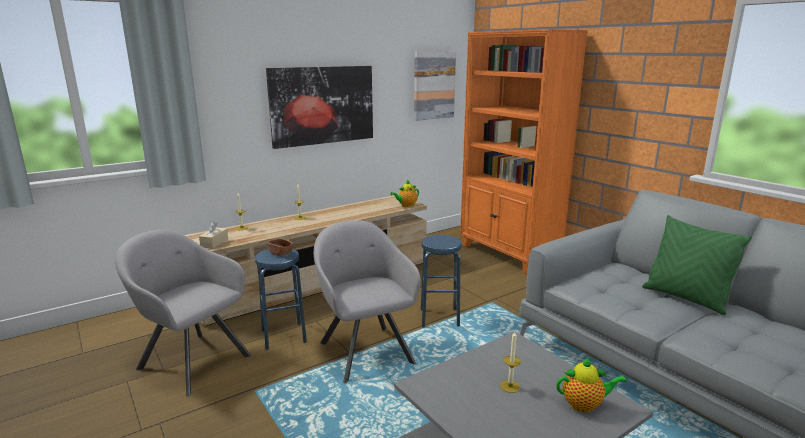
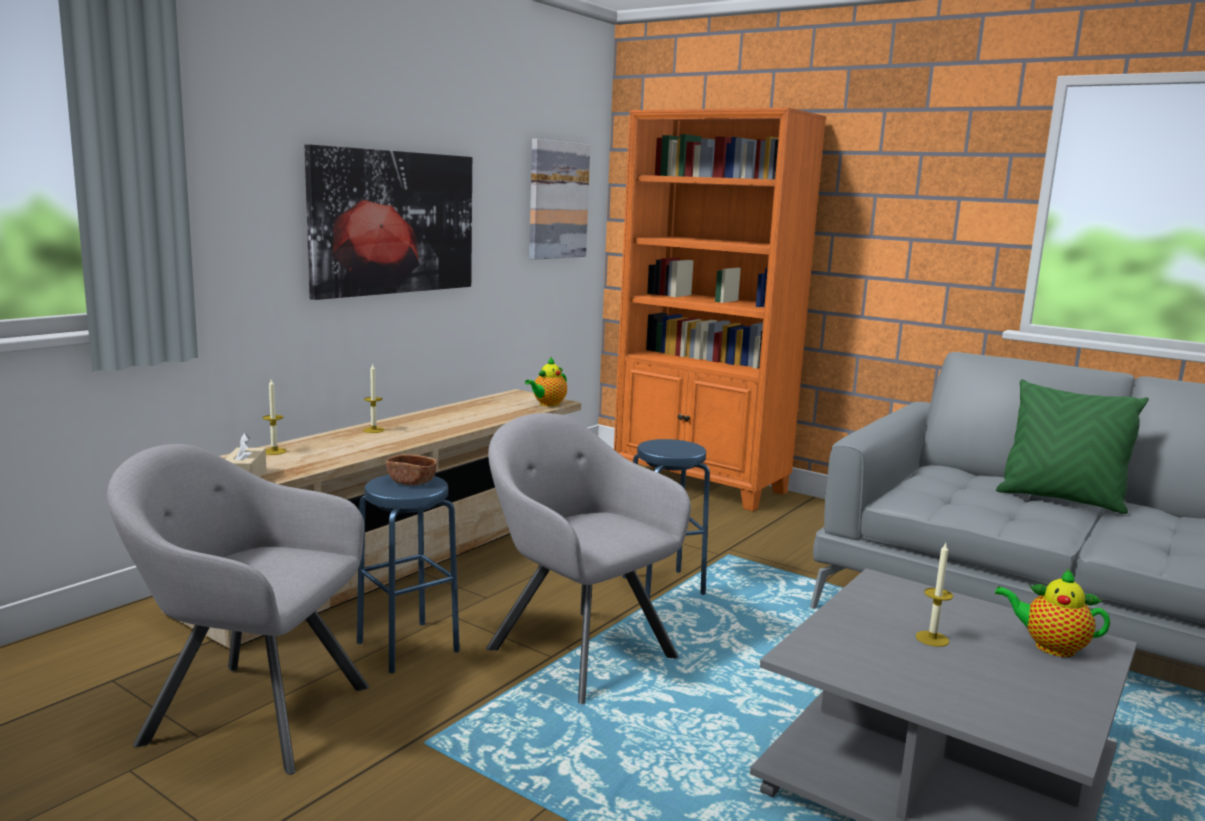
camera: 20 degrees left, 5 degrees down
teapot [556,358,627,413] -> teapot turned 135 degrees counterclockwise [995,568,1110,657]

